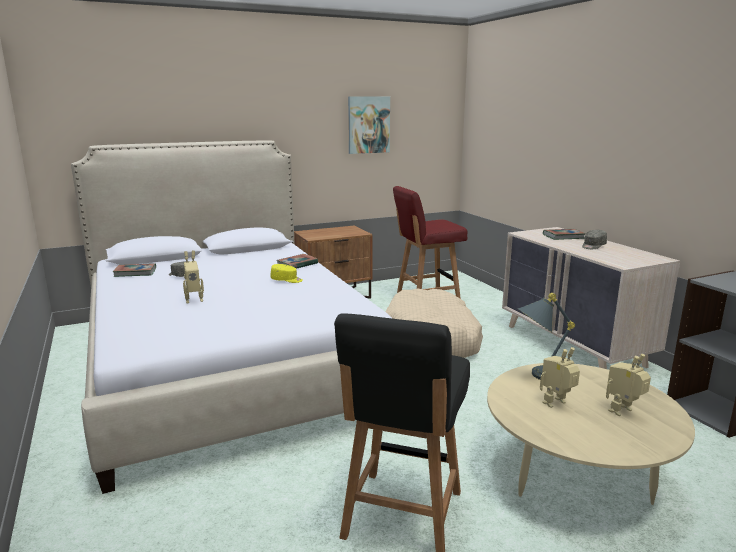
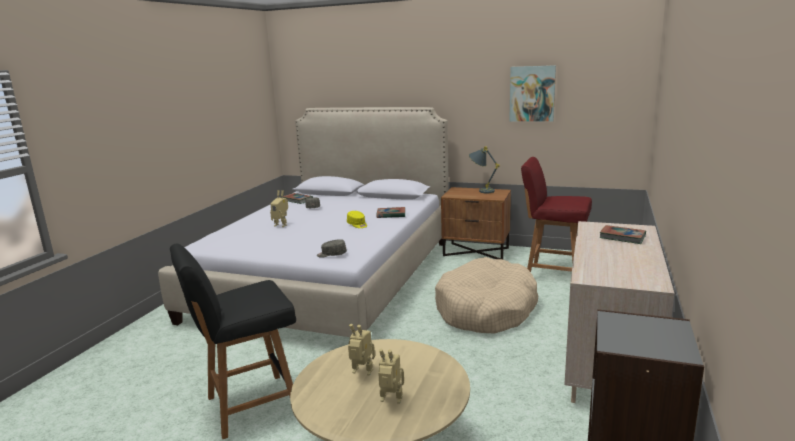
camera: 45 degrees right, 0 degrees up
grey table lamp [517,293,575,380] -> grey table lamp moved to [469,146,499,193]
grey cap [582,230,607,249] -> grey cap moved to [317,239,347,258]

